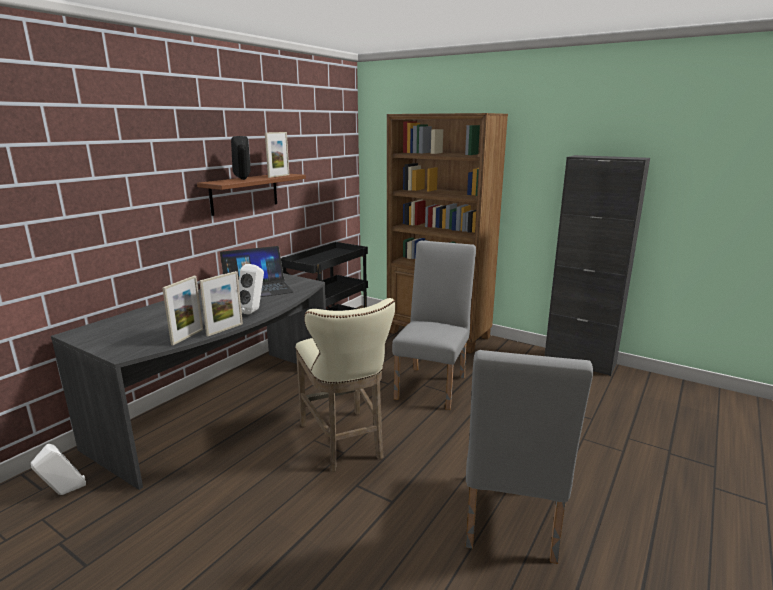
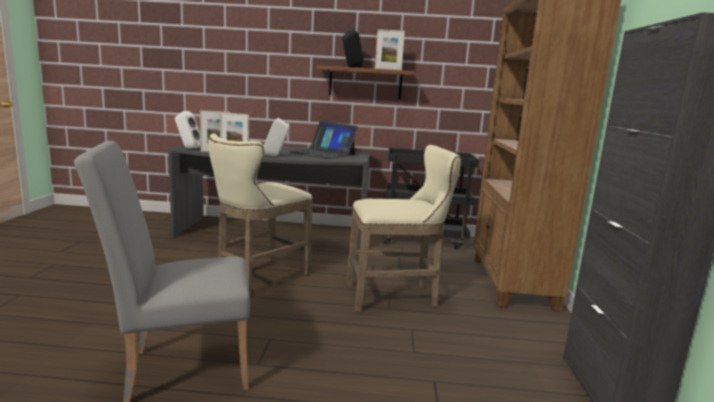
camera: 60 degrees right, 5 degrees down
white speaker [31,444,86,495] -> white speaker moved to [175,111,201,149]
grey chair [392,241,476,410] -> beige stool [347,145,461,312]

